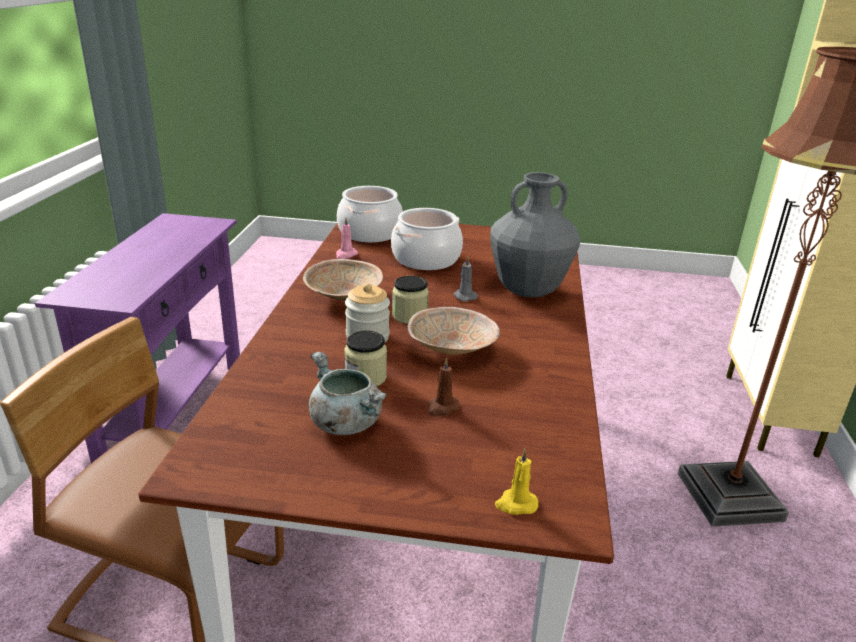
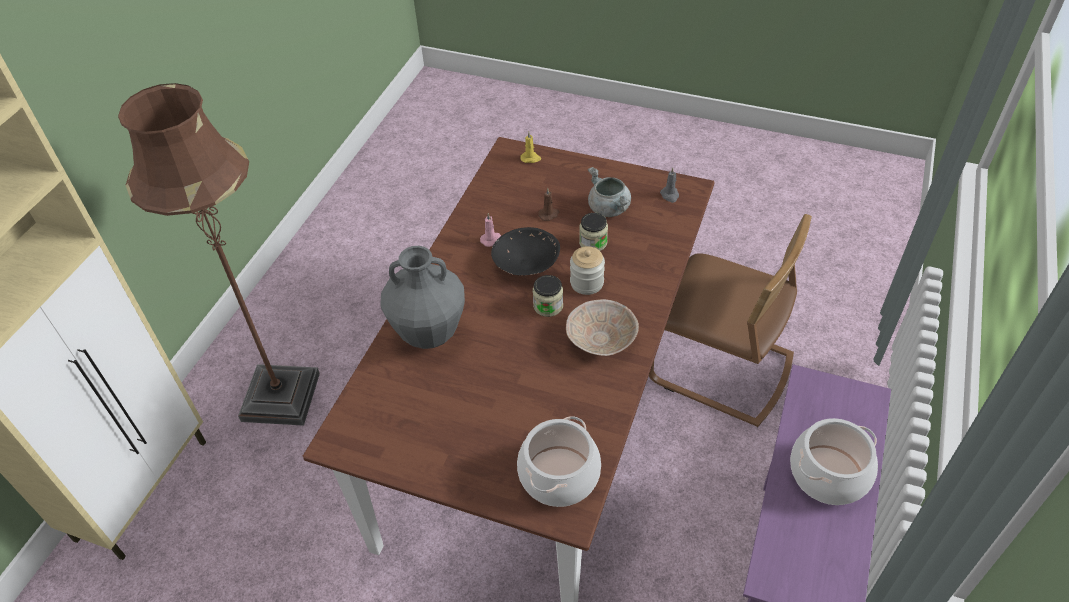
camera: 165 degrees left, 20 degrees up
pink candle [336,218,358,259] -> pink candle moved to [480,213,501,247]
cooking pot [391,208,463,270] -> cooking pot moved to [790,418,878,505]
beige bowl [408,307,500,355] -> black bowl [491,227,560,275]
grey candle [453,257,478,302] -> grey candle moved to [660,168,679,203]

